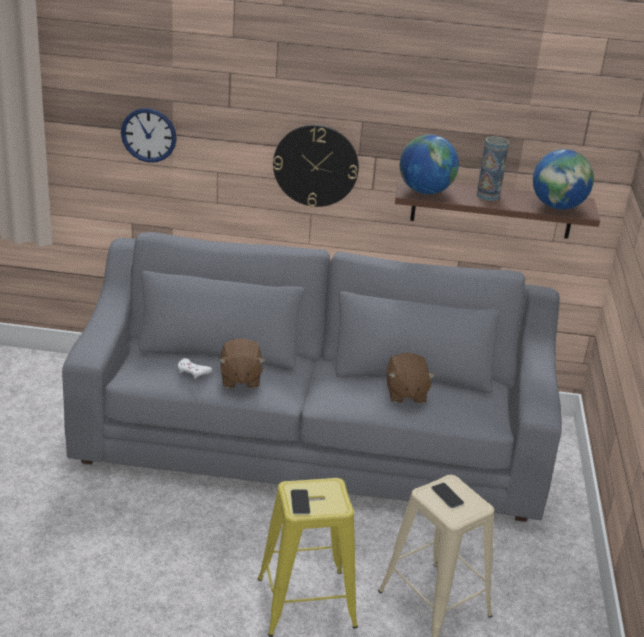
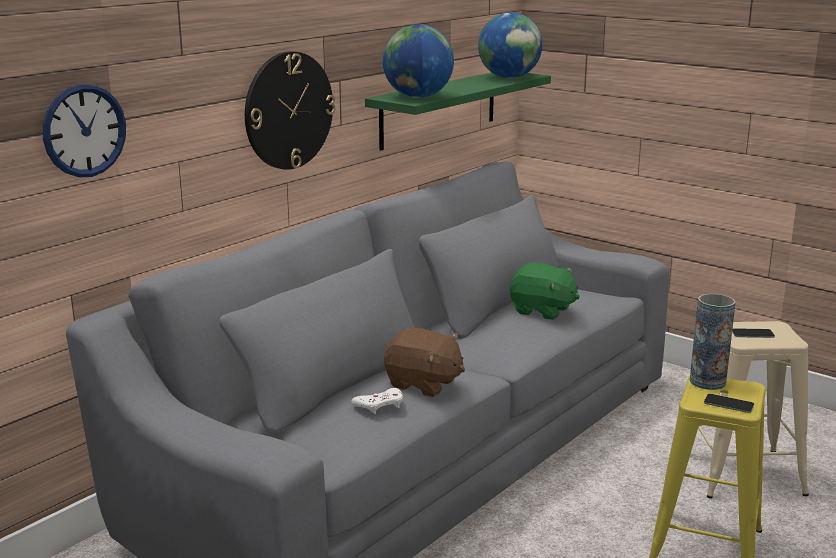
camera: 55 degrees left, 10 degrees down
brown plush toy [387,353,435,403] -> green plush toy [510,263,580,320]
brown shelf [395,177,600,239] -> green shelf [365,73,551,151]
vase [477,137,509,201] -> vase moved to [690,294,736,390]

